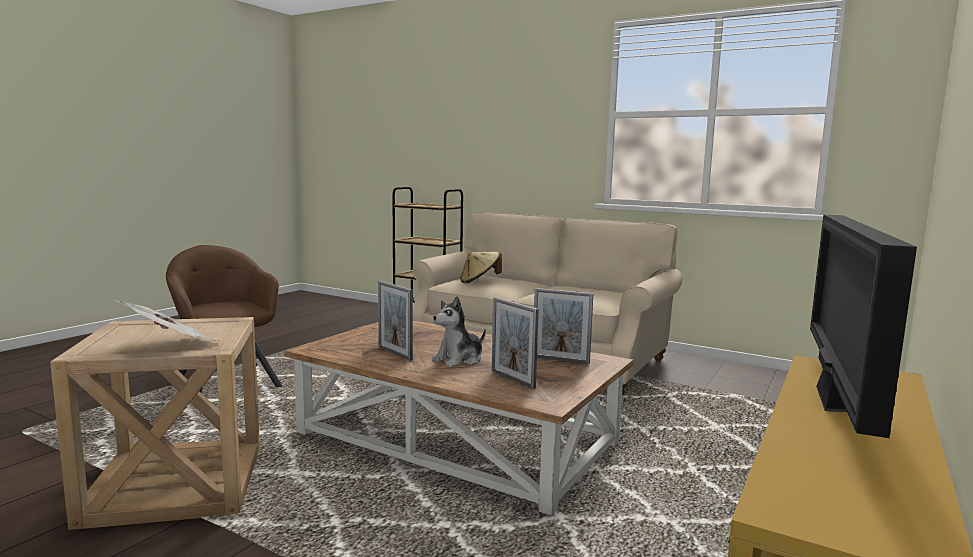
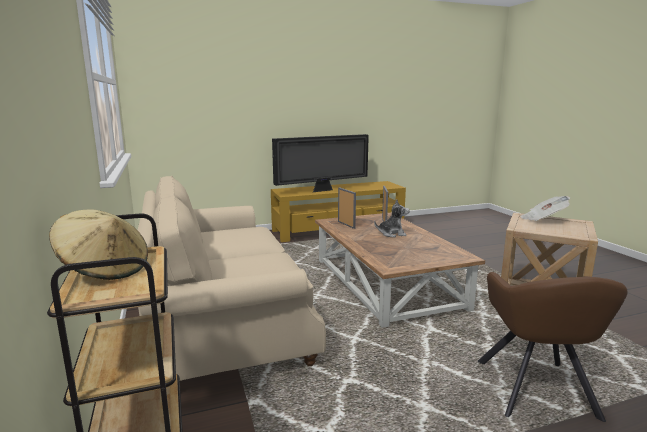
camera: 140 degrees left, 5 degrees up
picture frame [378,281,413,361] -> none
beige hat [460,251,502,283] -> beige hat moved to [49,209,148,280]

